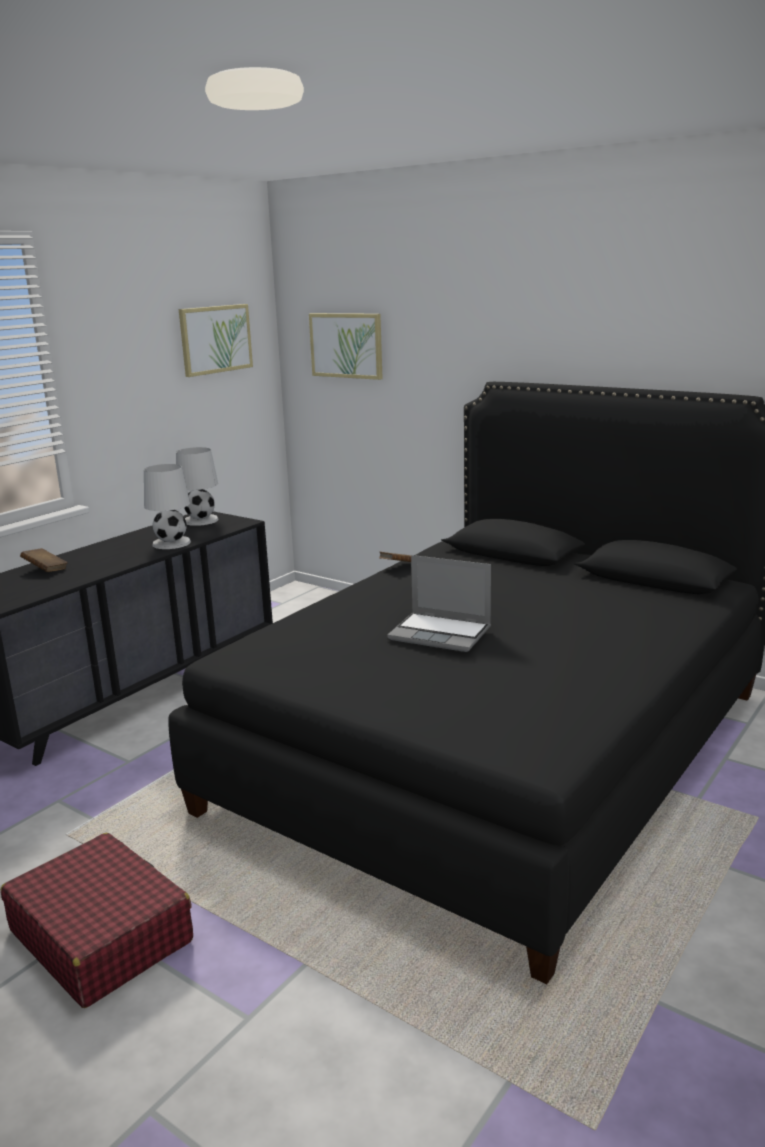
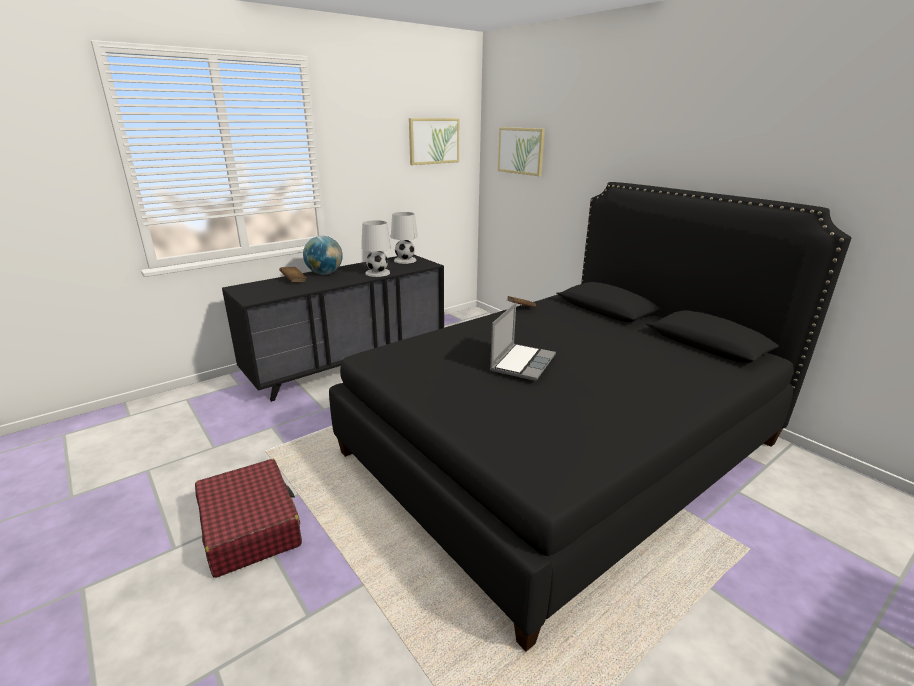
camera: 15 degrees right, 5 degrees up
laptop [388,555,491,652] -> laptop turned 105 degrees counterclockwise [490,303,556,381]
none -> globe [303,236,343,275]

